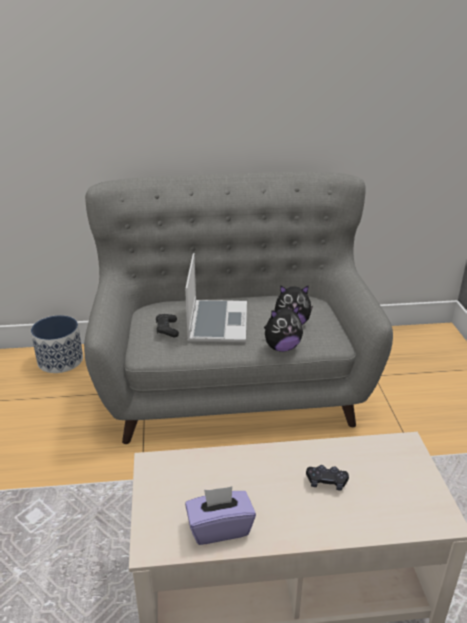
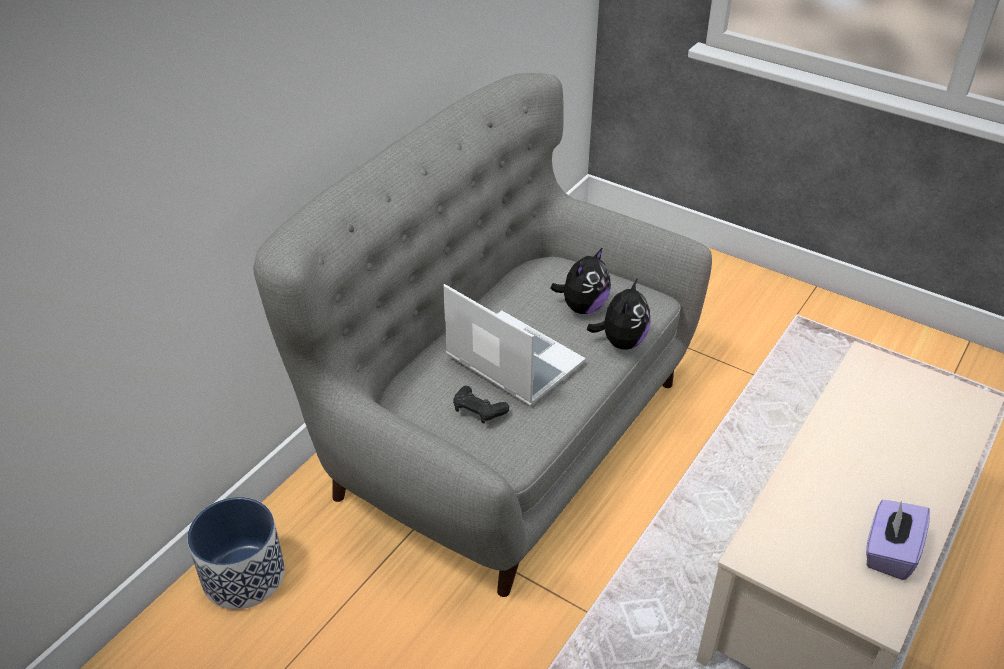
camera: 50 degrees left, 10 degrees up
black game controller [306,465,349,490] -> none

